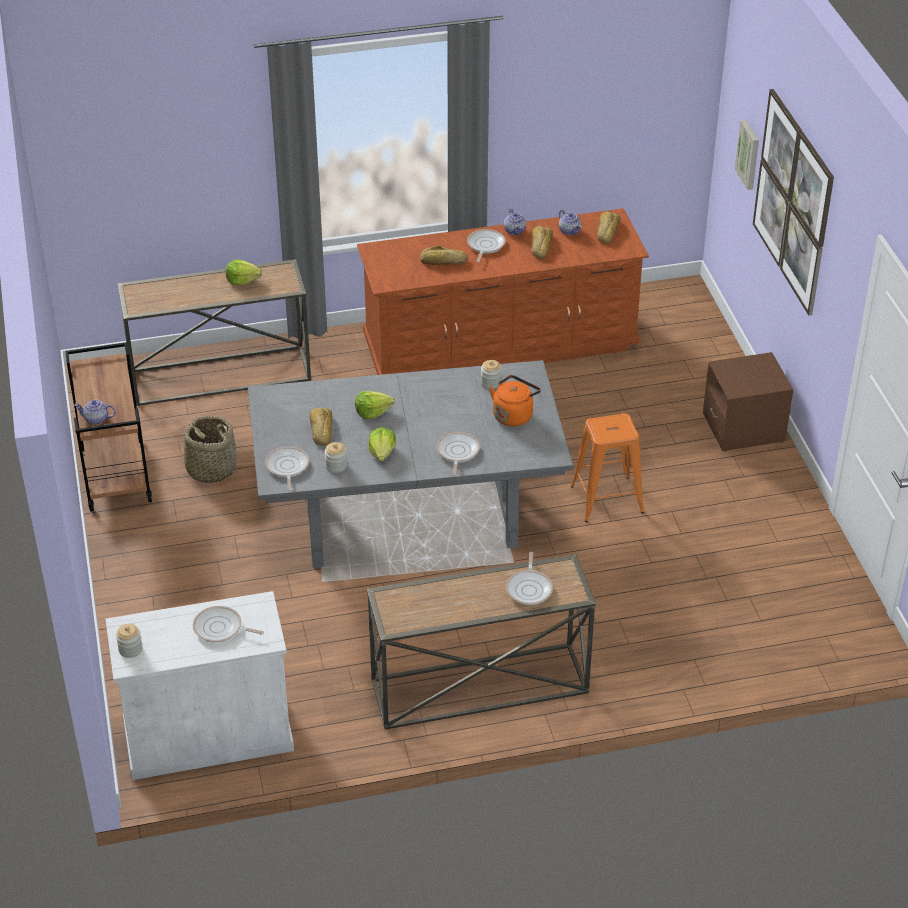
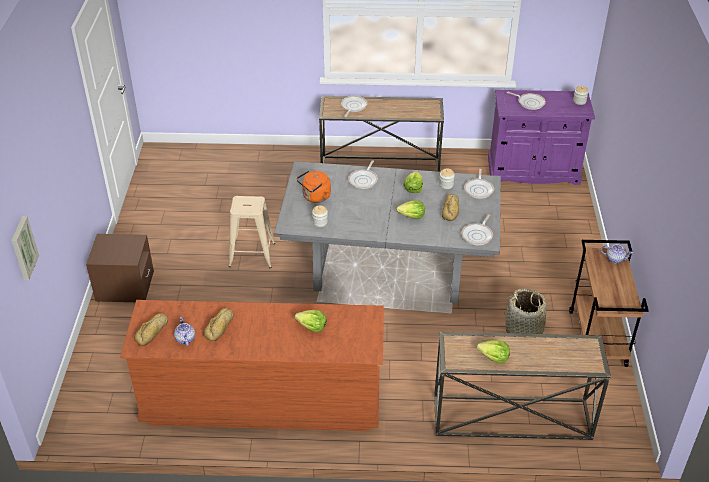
camera: 165 degrees left, 0 degrees up
white cabinet [106,591,294,780] -> purple cabinet [488,90,595,185]
bread [420,246,468,265] -> lettuce [294,310,327,332]
frying pan [467,229,506,262] -> frying pan moved to [461,214,493,245]
teapot [504,208,526,235] -> none
orange stool [571,413,644,522] -> beige stool [229,196,275,268]
picture [753,89,834,316] -> none

